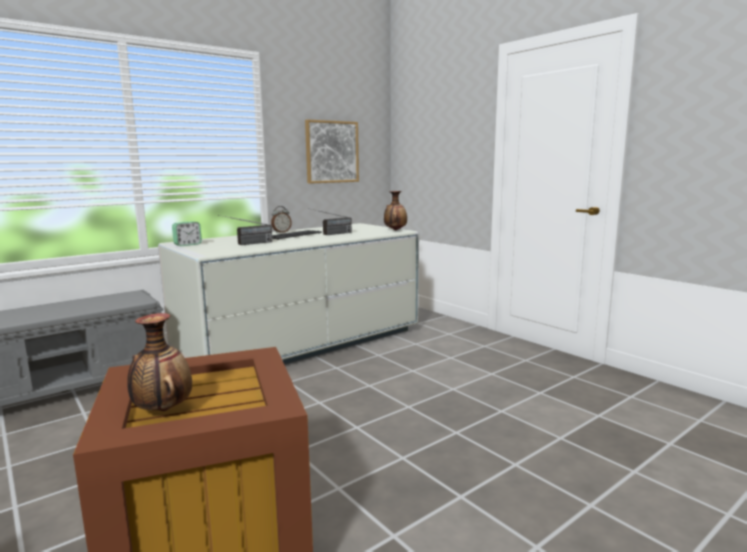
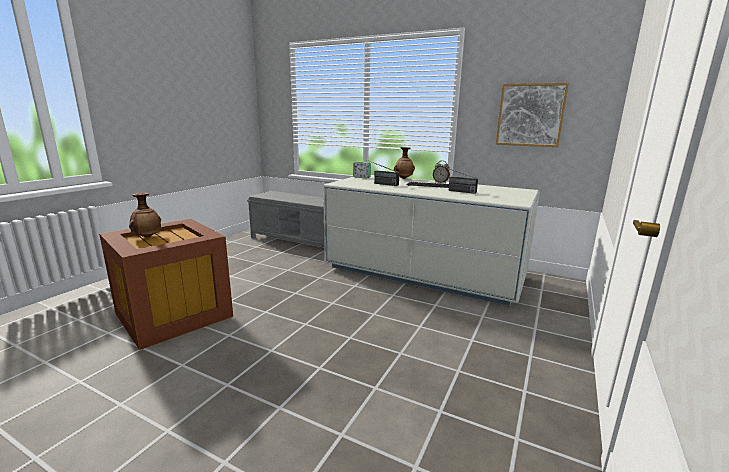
camera: 65 degrees right, 5 degrees up
vase [384,191,407,230] -> vase moved to [394,147,415,179]

